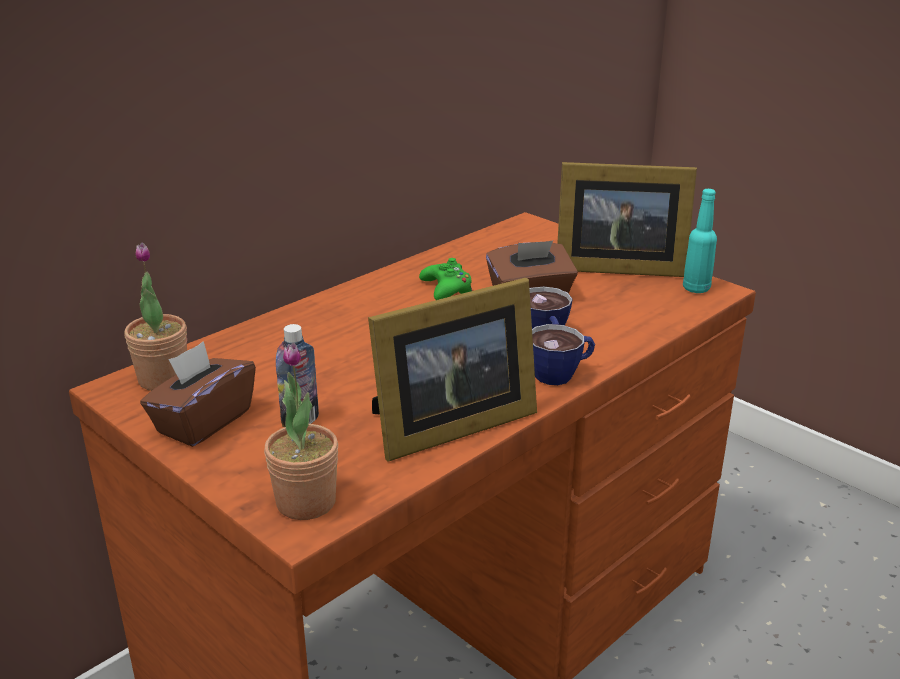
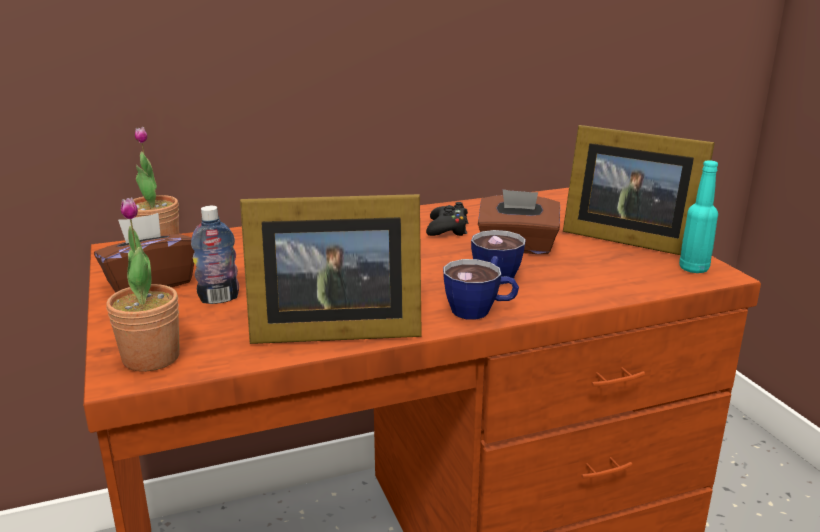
camera: 25 degrees right, 5 degrees down
green game controller [419,258,472,300] -> black game controller [426,202,468,236]

